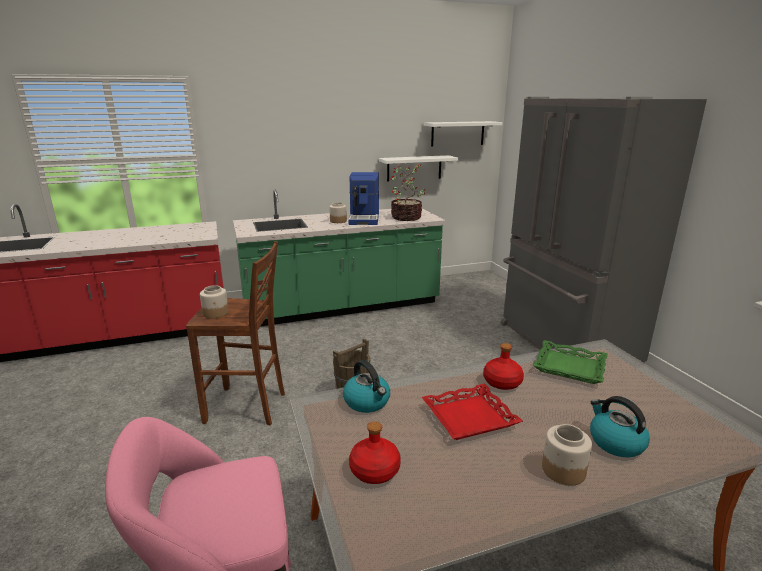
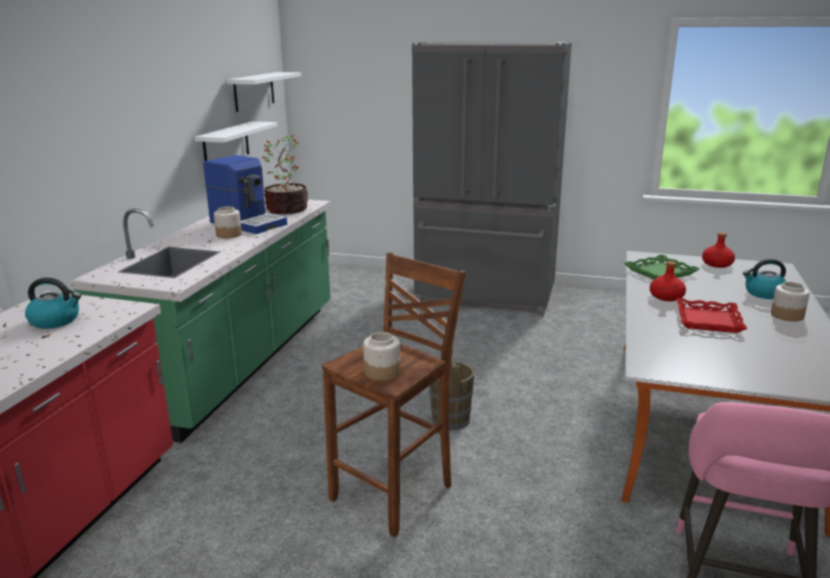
camera: 55 degrees left, 0 degrees up
kettle [343,360,390,413] -> kettle moved to [25,277,81,329]
red bottle [349,421,401,484] -> red bottle moved to [702,232,735,268]

